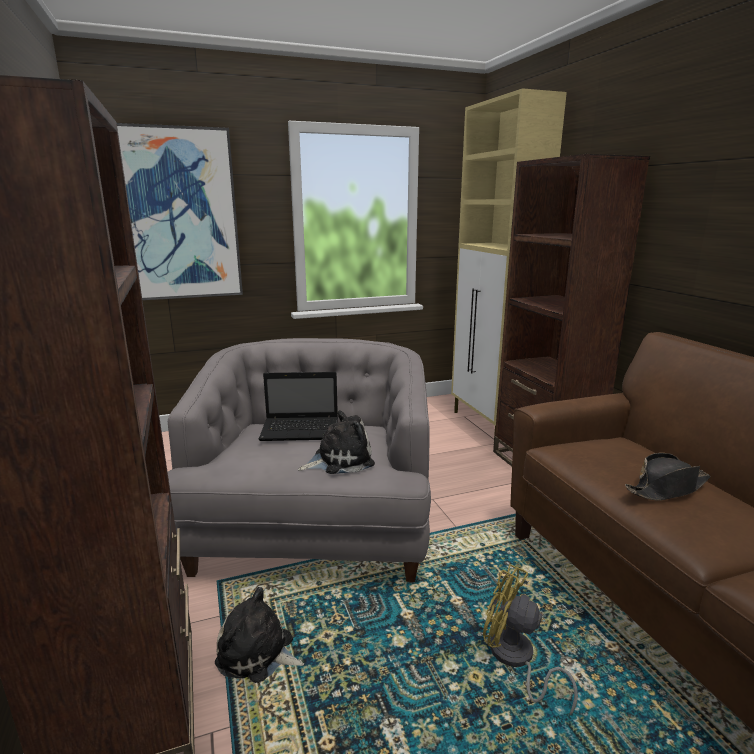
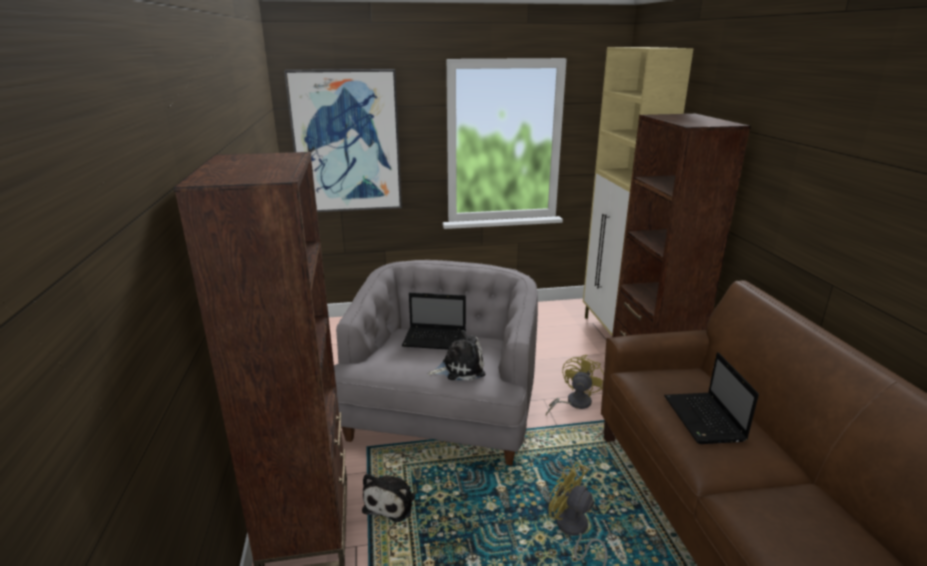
camera: 10 degrees right, 5 degrees up
plush toy [215,587,305,683] -> plush toy turned 105 degrees counterclockwise [362,474,415,522]
black hat [625,453,711,500] -> laptop [664,352,759,444]
none -> yellow fan [546,355,604,415]

